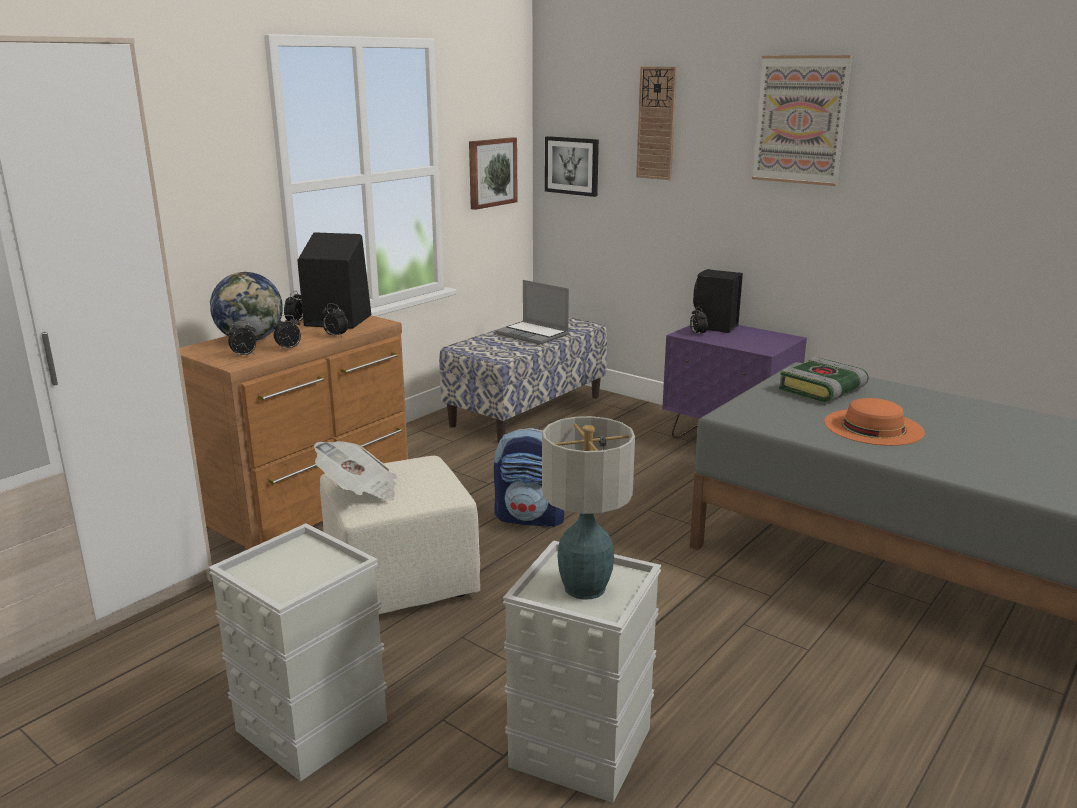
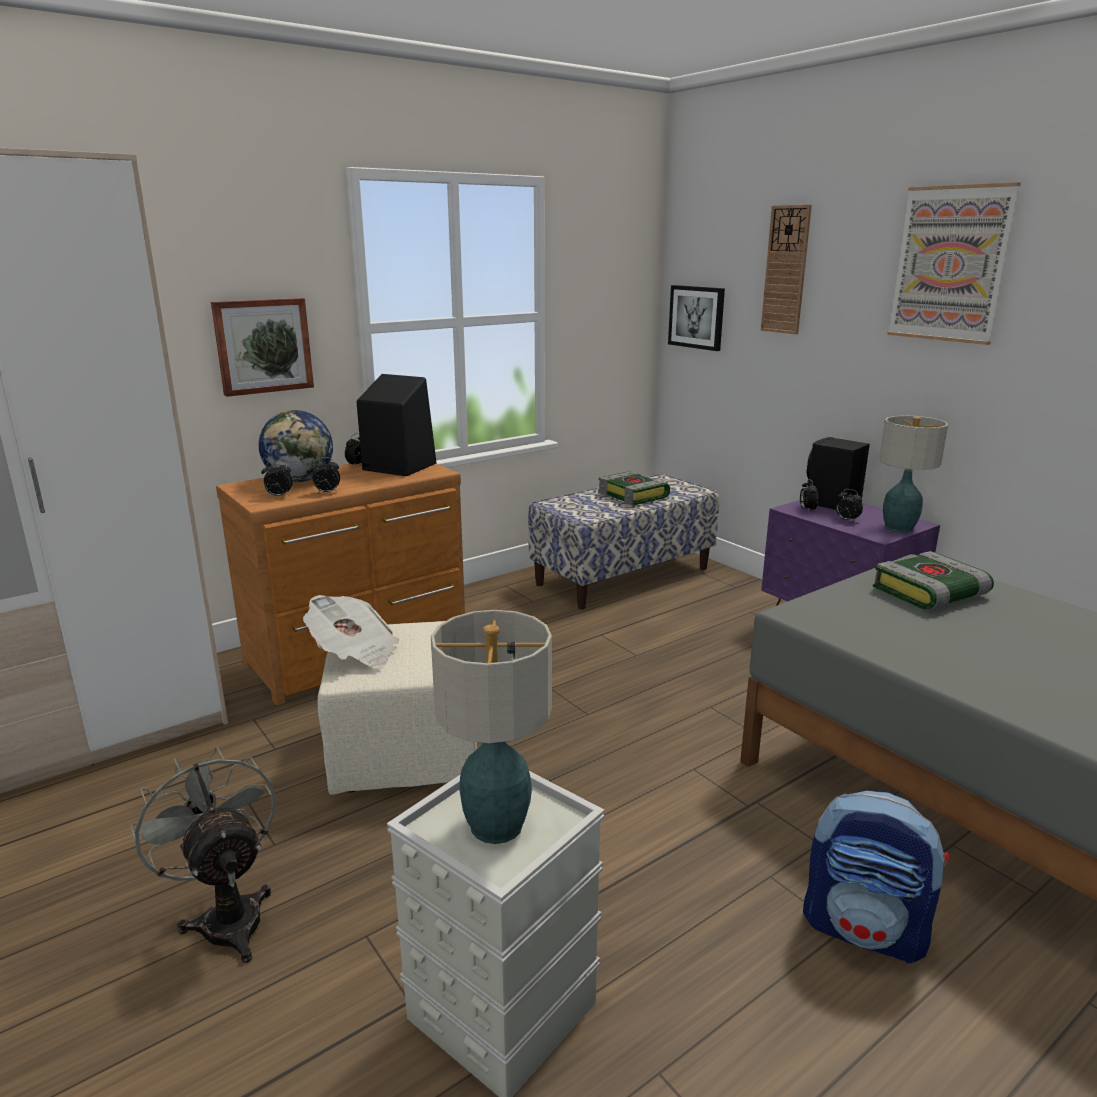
camera: 15 degrees right, 0 degrees up
grey storage box [209,523,387,781] -> grey fan [131,747,275,963]
alarm clock [322,303,348,337] -> alarm clock moved to [836,489,863,522]
picture [469,137,518,210] -> picture moved to [211,298,314,397]
backpack [494,428,564,527] -> backpack moved to [803,791,949,963]
laptop [495,280,569,345] -> book [598,471,670,505]
orange hat [824,398,925,446] -> none
none -> table lamp [879,415,948,533]

